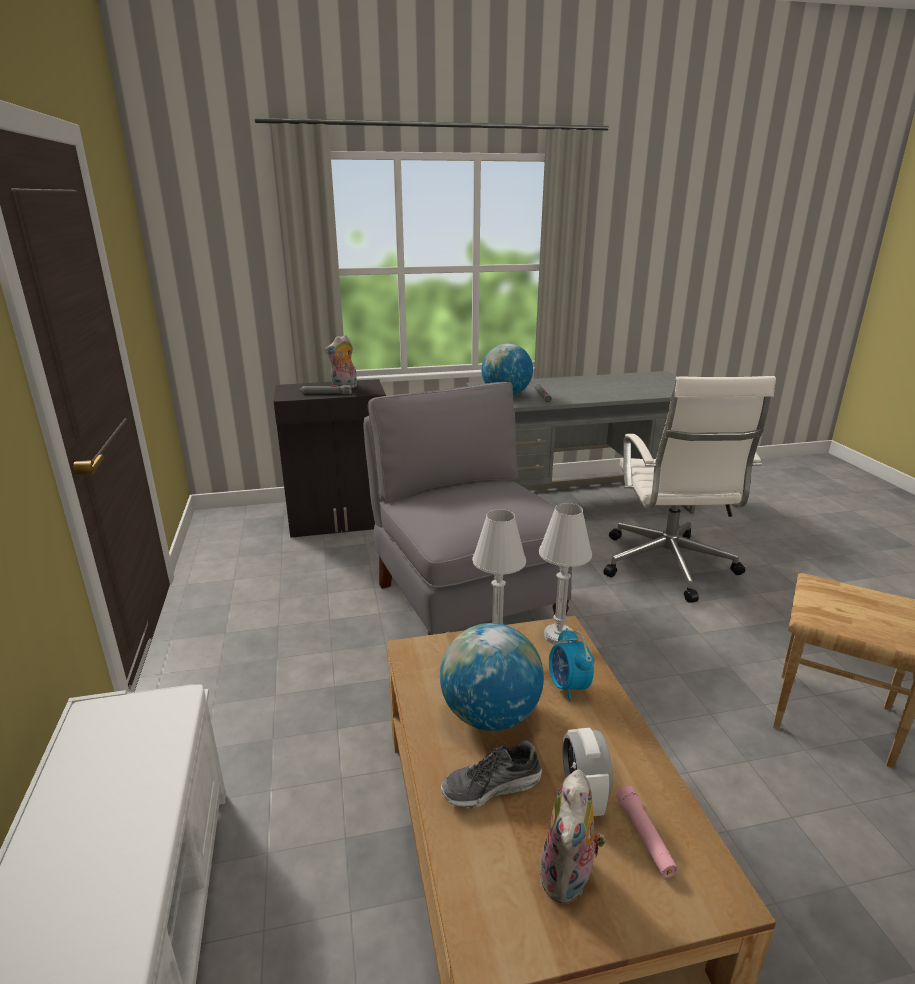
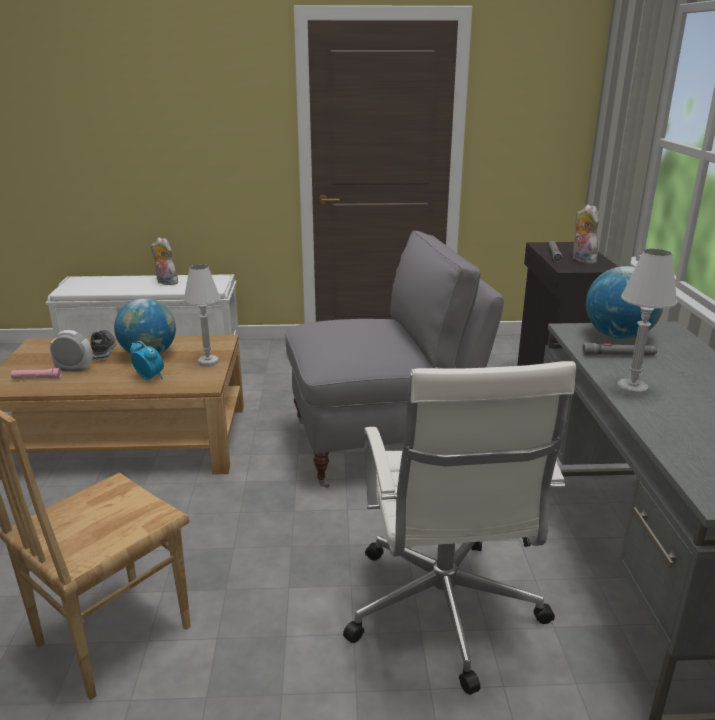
camera: 100 degrees right, 0 degrees up
white table lamp [539,503,592,645] -> white table lamp moved to [617,249,677,396]
plush toy [540,770,606,904] -> plush toy moved to [151,238,178,285]
alarm clock [549,628,594,701] -> alarm clock turned 45 degrees clockwise [130,341,164,380]
white office chair [603,376,776,603] -> white office chair turned 105 degrees counterclockwise [343,361,576,695]

